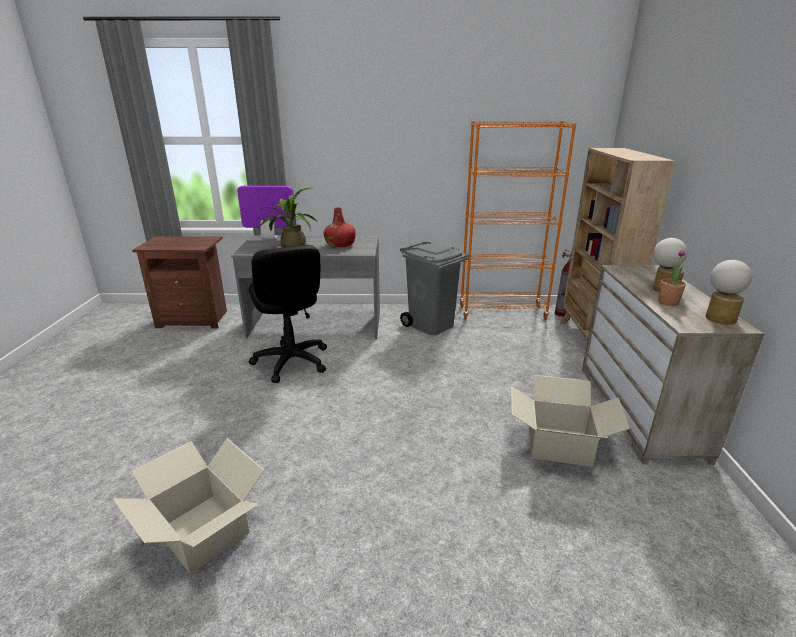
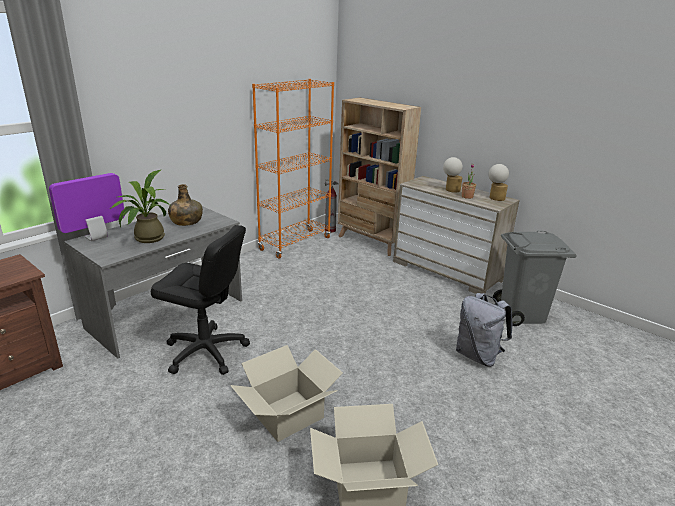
camera: 50 degrees left, 0 degrees up
red bottle [324,207,356,247] -> green bottle [168,184,203,226]
grey trash can [400,242,469,335] -> grey trash can moved to [493,231,577,326]
cardboard box [511,375,630,467] -> cardboard box moved to [230,345,343,442]
none -> grey backpack [456,293,512,367]

